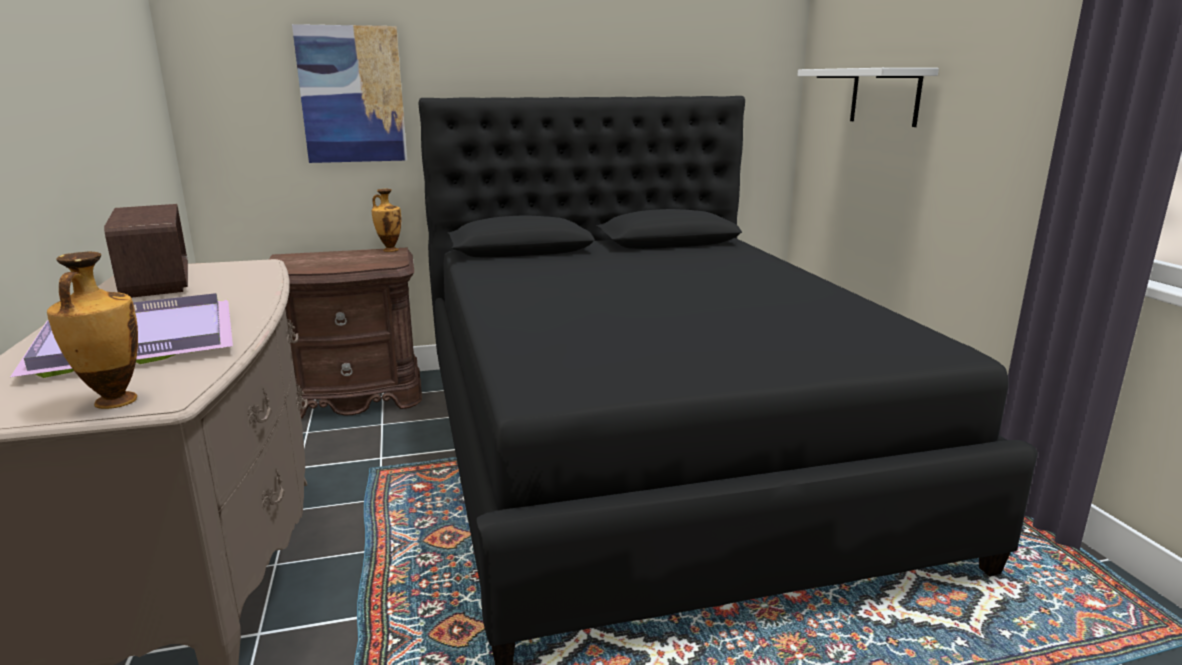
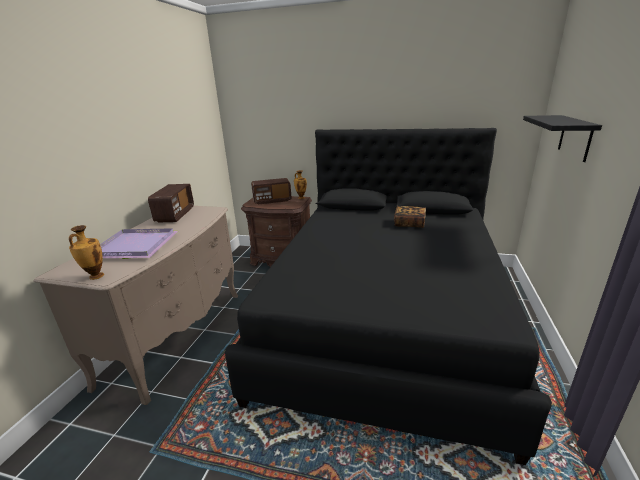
camera: 30 degrees right, 5 degrees up
picture [292,24,407,163] -> none
white shelf [797,68,939,127] -> black shelf [523,115,602,162]
none -> radio [251,178,292,205]
none -> book [394,206,426,228]

